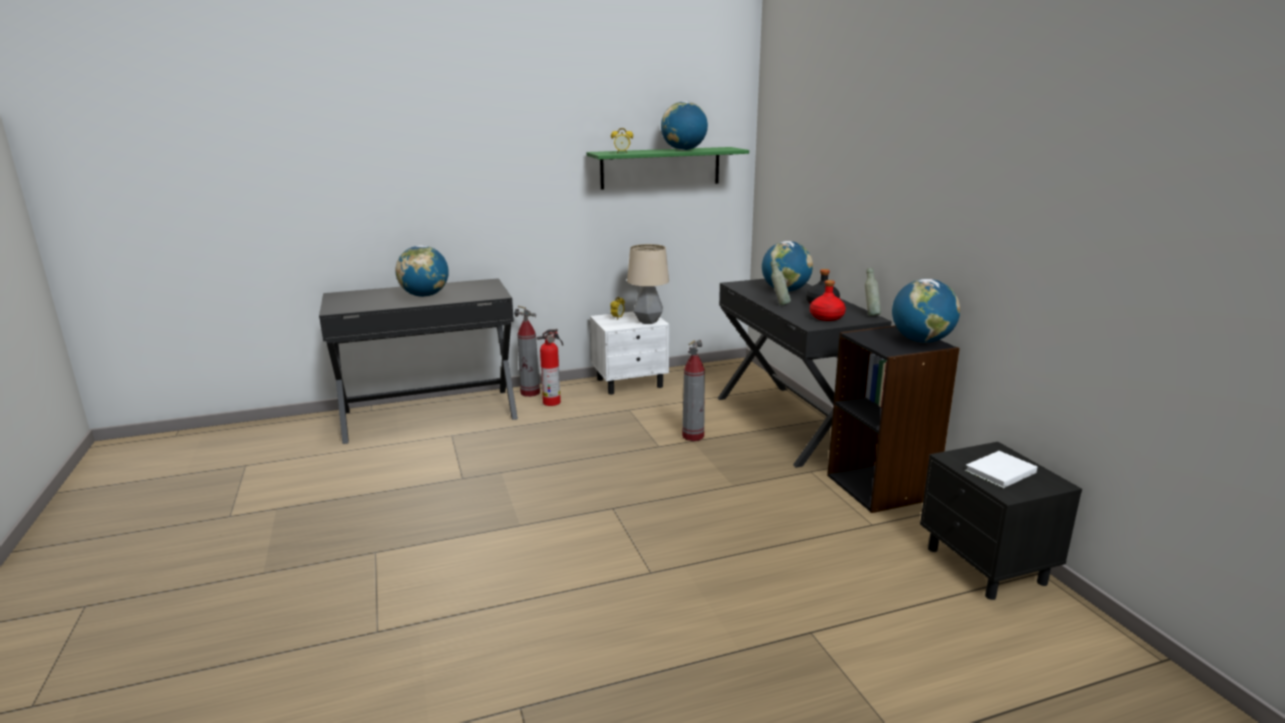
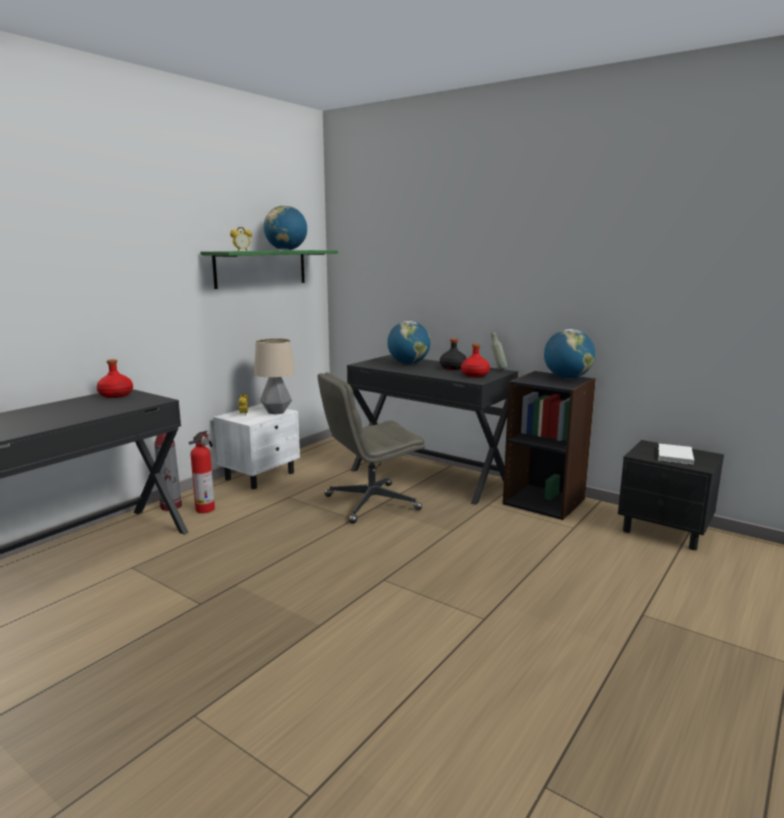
camera: 35 degrees left, 5 degrees down
globe [395,245,449,297] -> none
fire extinguisher [682,340,705,441] -> grey office chair [318,372,425,524]
grey bottle [771,260,791,305] -> none
none -> red bottle [97,359,133,398]

